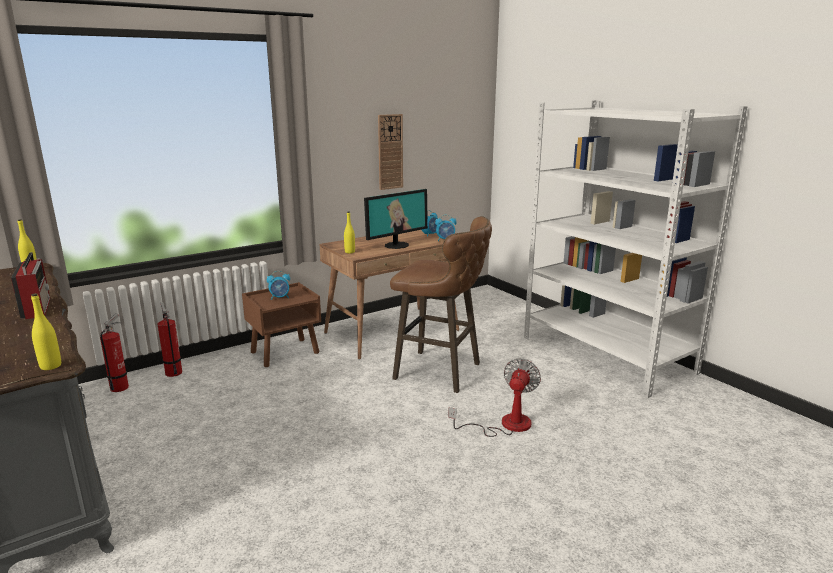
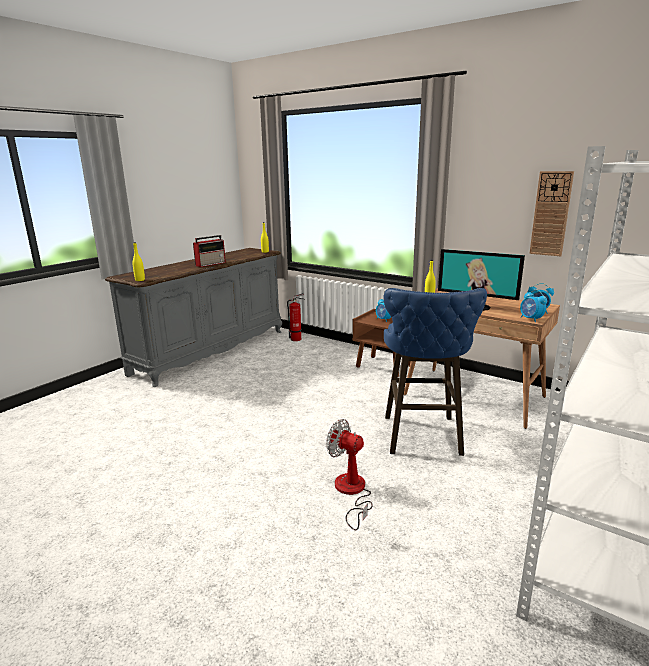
camera: 70 degrees right, 0 degrees up
fire extinguisher [157,302,182,377] -> none
brown stool [390,216,492,393] -> blue stool [383,288,487,456]
fan [448,358,541,437] -> fan turned 150 degrees counterclockwise [326,419,373,530]

